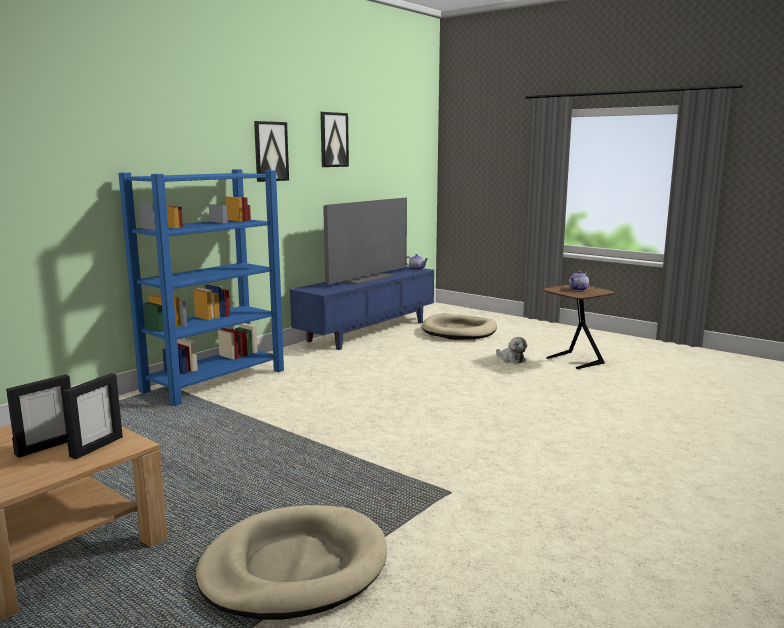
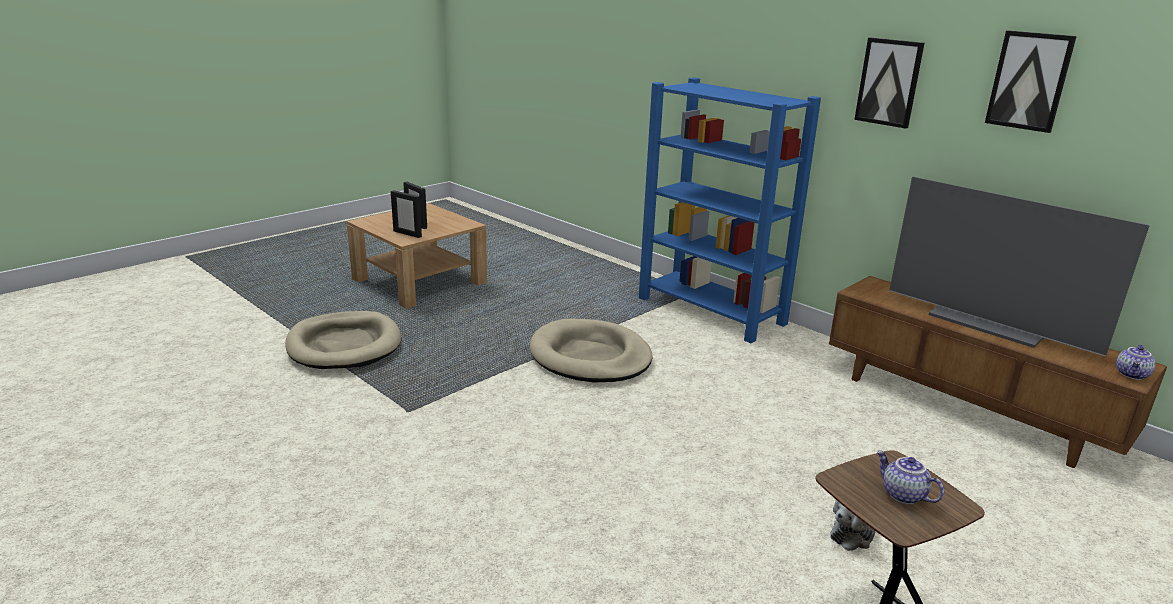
camera: 95 degrees right, 10 degrees up
blue tv stand [290,266,434,350] -> brown tv stand [829,276,1167,468]
beige dog bed [422,313,497,340] -> beige dog bed moved to [530,319,653,383]

